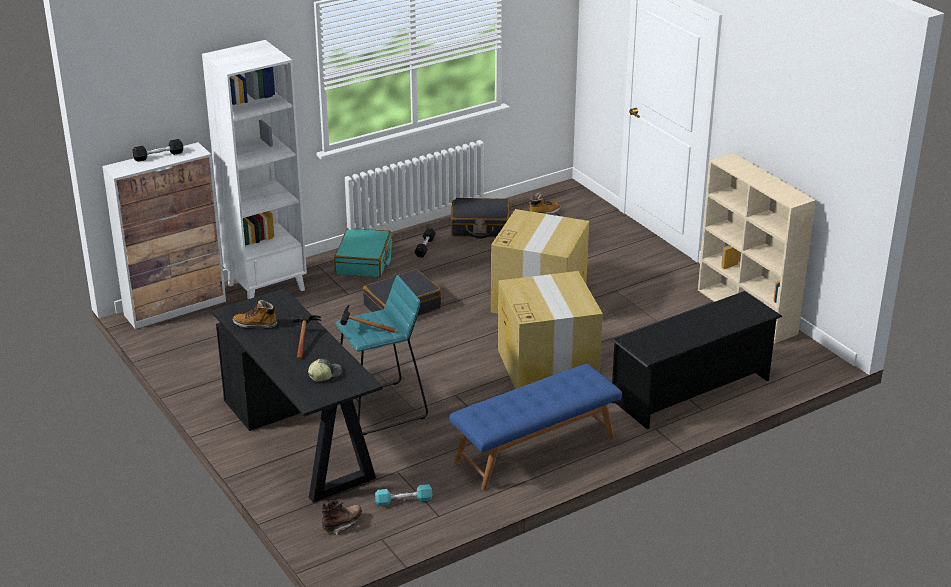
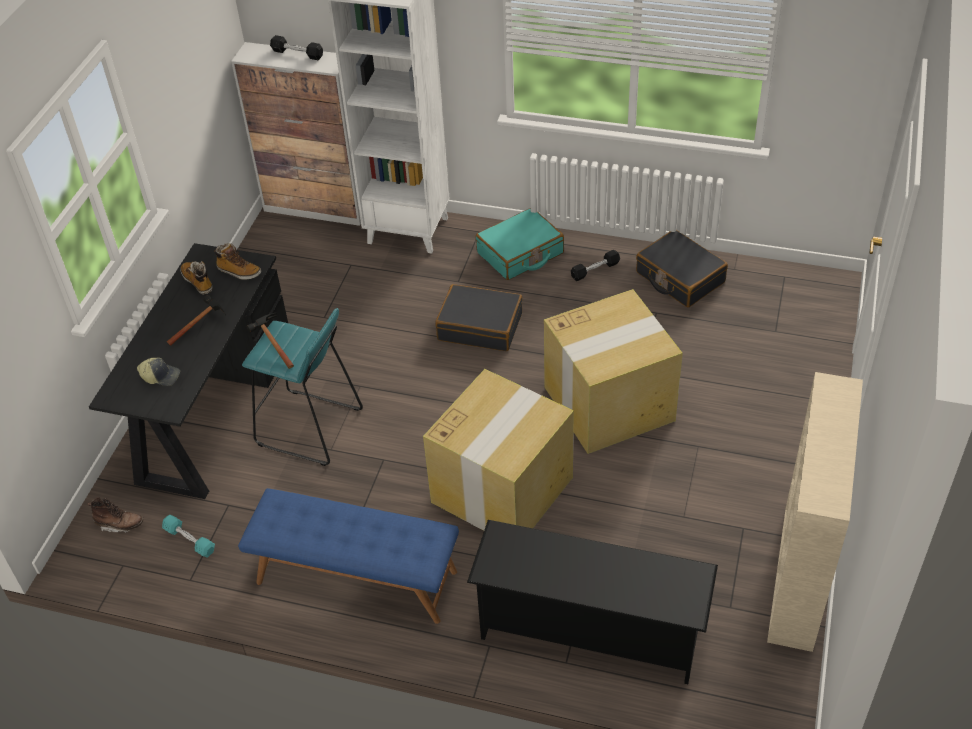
camera: 50 degrees right, 15 degrees up
boot [529,193,561,215] -> boot moved to [214,243,261,280]

